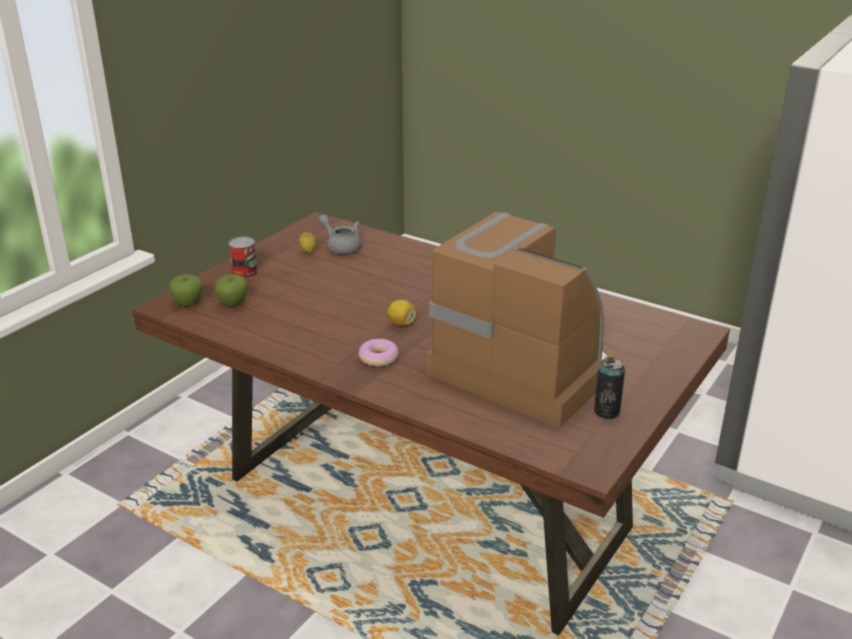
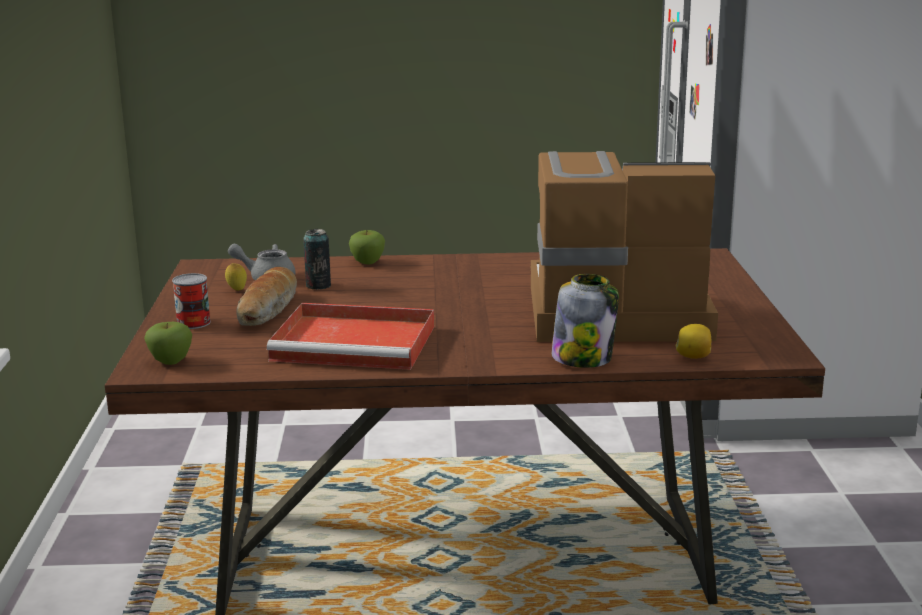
camera: 35 degrees left, 10 degrees down
apple [214,274,248,306] -> apple moved to [349,230,385,265]
donut [358,339,399,367] -> none
lemon [387,300,416,326] -> lemon moved to [675,324,711,359]
can [594,357,625,419] -> can moved to [303,229,331,290]
none -> bread [237,267,297,326]
none -> red tray [267,303,434,370]
none -> jar [552,274,619,368]

